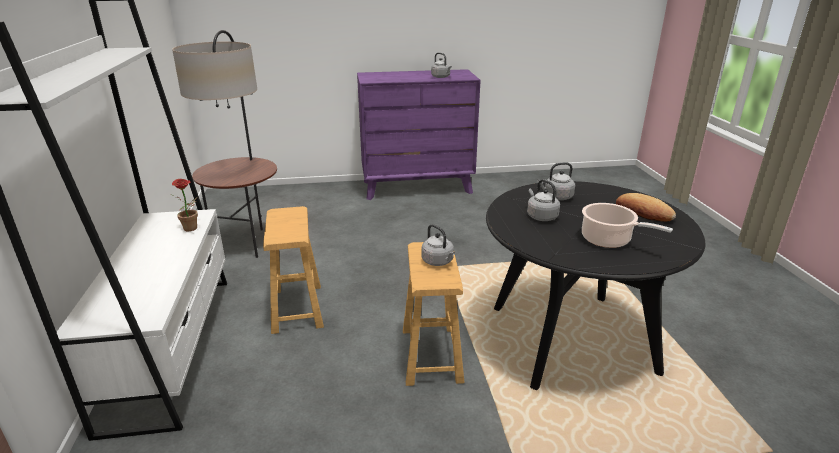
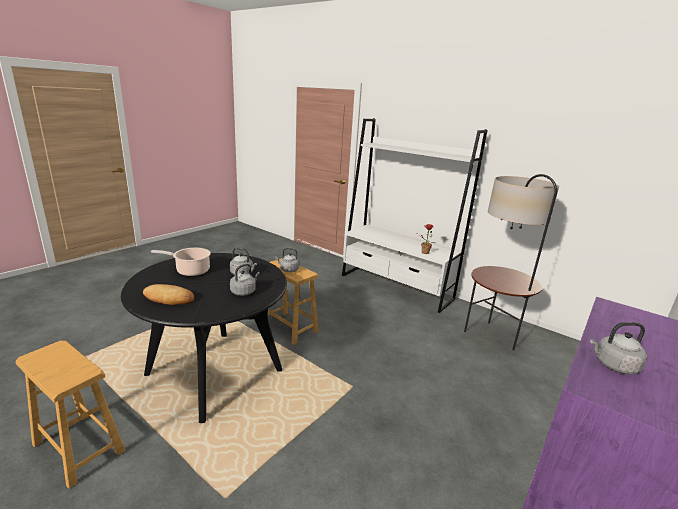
camera: 135 degrees right, 5 degrees down
brown stool [263,206,324,334] -> brown stool moved to [15,341,125,488]

